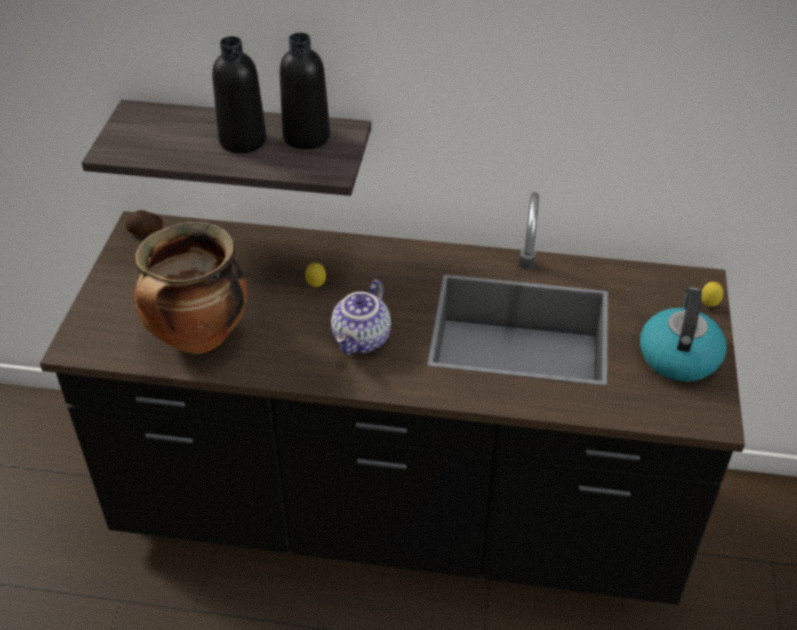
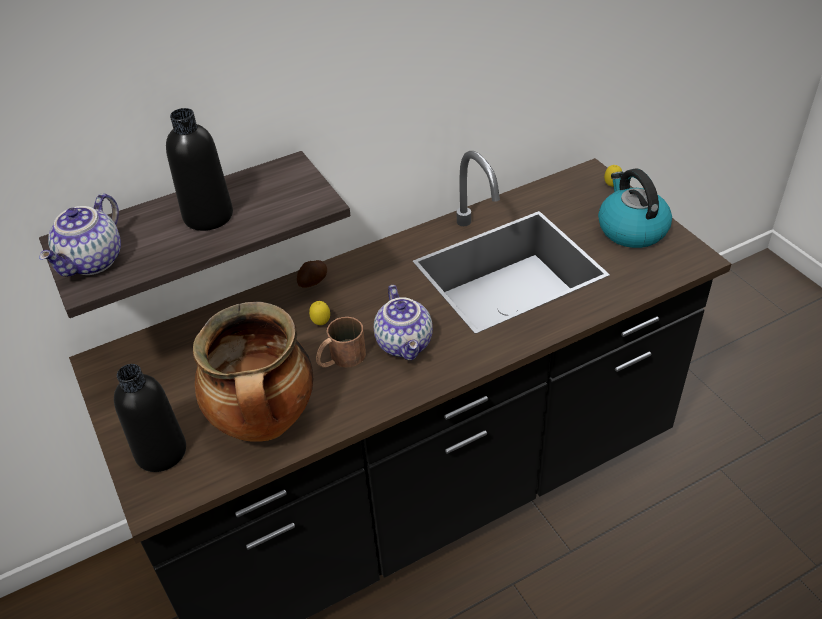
camera: 35 degrees left, 0 degrees up
potato [125,210,163,235] -> potato moved to [297,260,327,287]
black bottle [280,33,330,149] -> black bottle moved to [114,364,186,472]
none -> teapot [39,193,121,277]
none -> brown mug [316,317,366,368]

